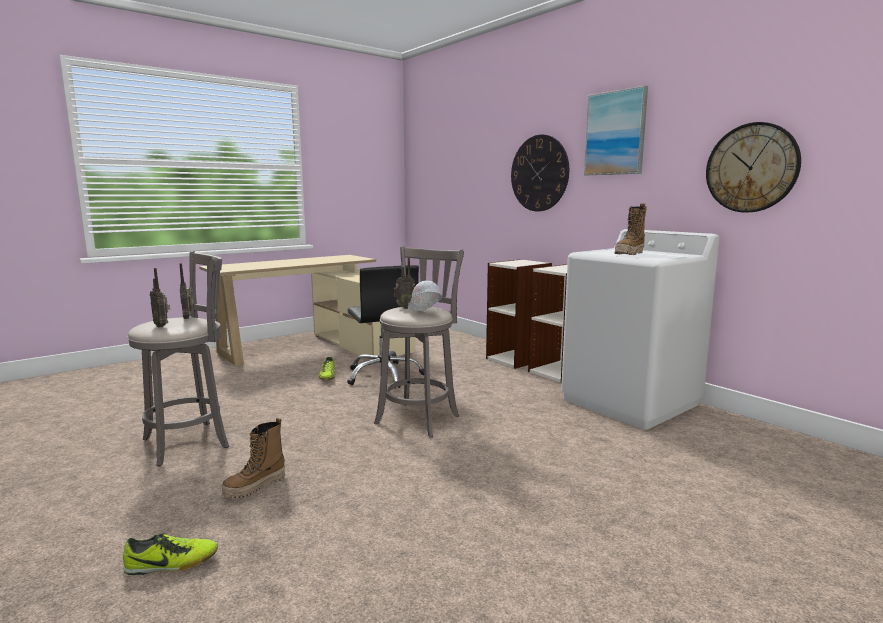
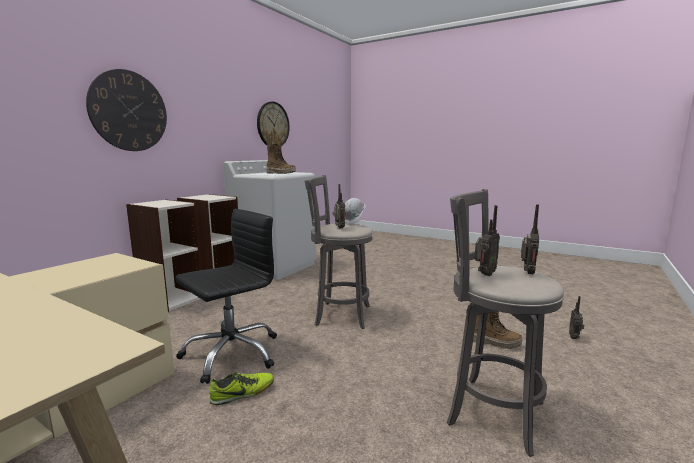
camera: 110 degrees left, 0 degrees up
shoe [123,533,218,575] -> radio [569,296,584,339]
picture [584,86,648,175] -> none

